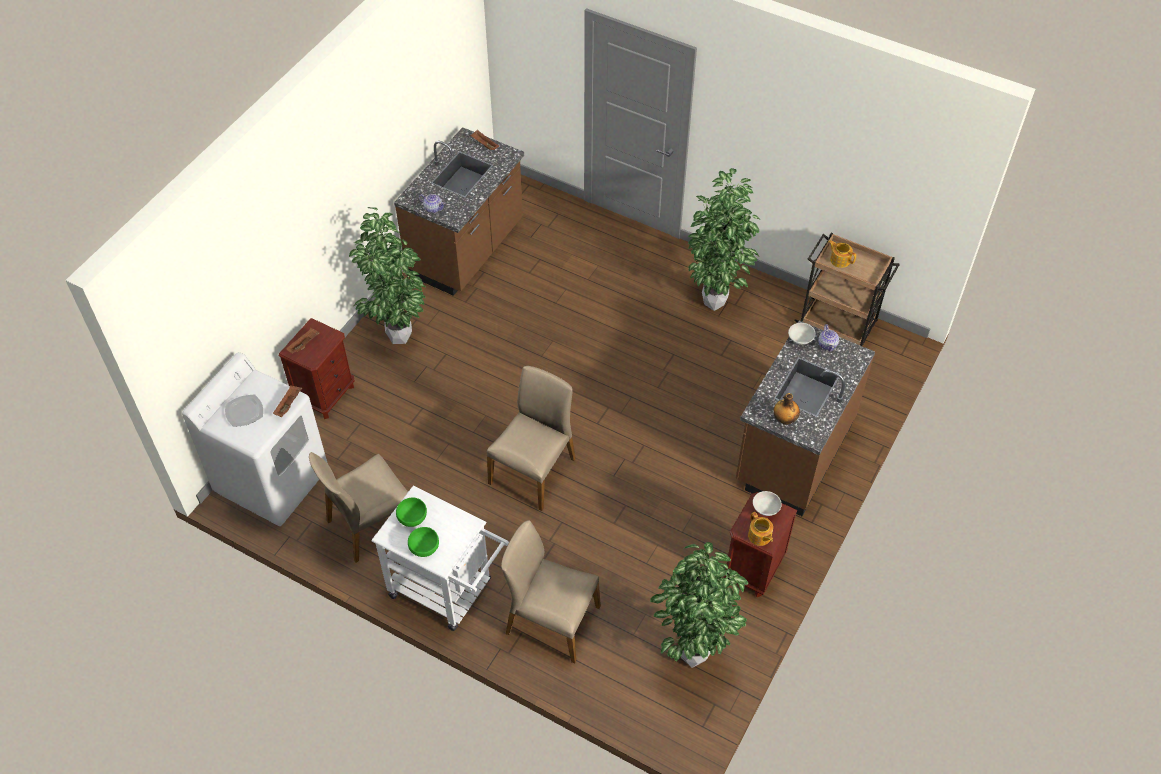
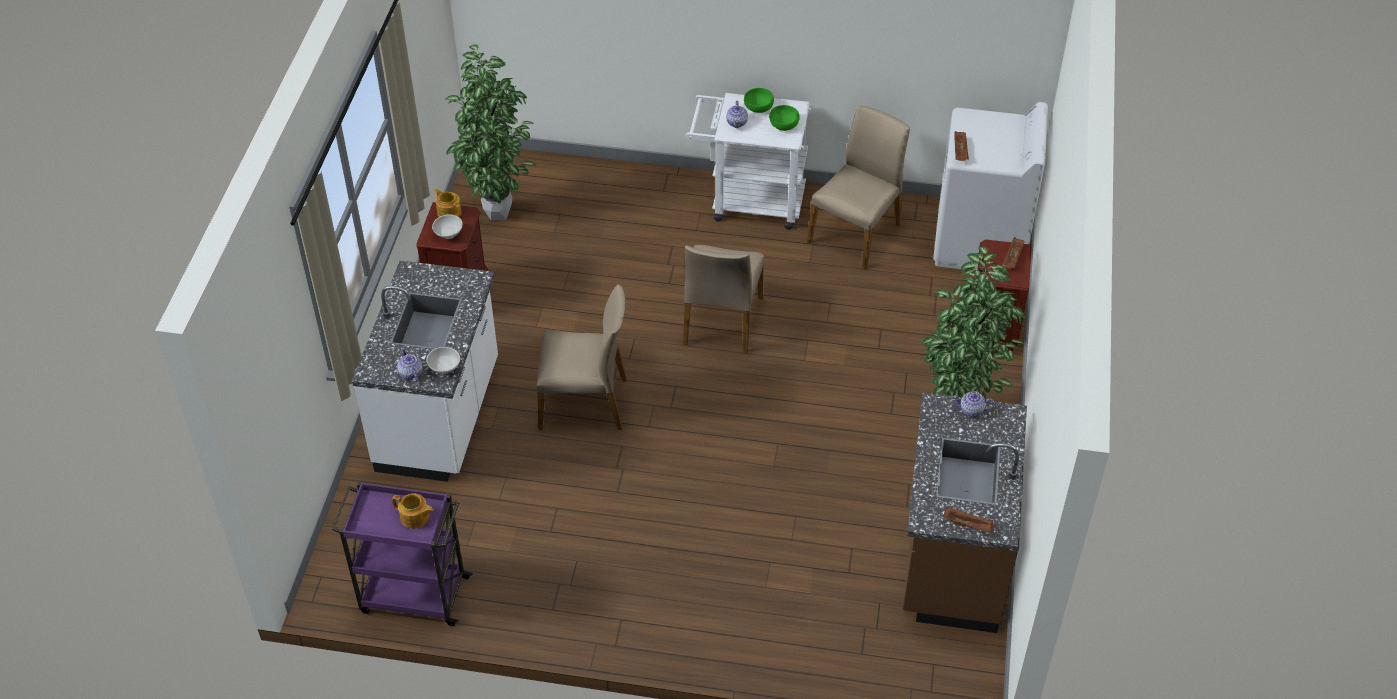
camera: 160 degrees right, 5 degrees down
plate [225,394,263,427] -> none
beige chair [501,520,601,663] -> beige chair moved to [536,284,627,430]
potted plant [688,168,760,311] -> none
brown counter [736,320,875,516] -> white counter [352,260,498,482]
bottle [773,393,800,425] -> none
brown cart [794,233,900,346] -> purple cart [332,481,473,626]
none -> teapot [726,101,748,128]

